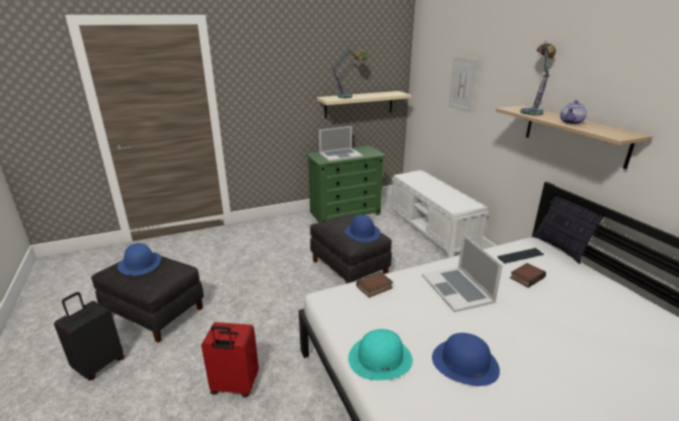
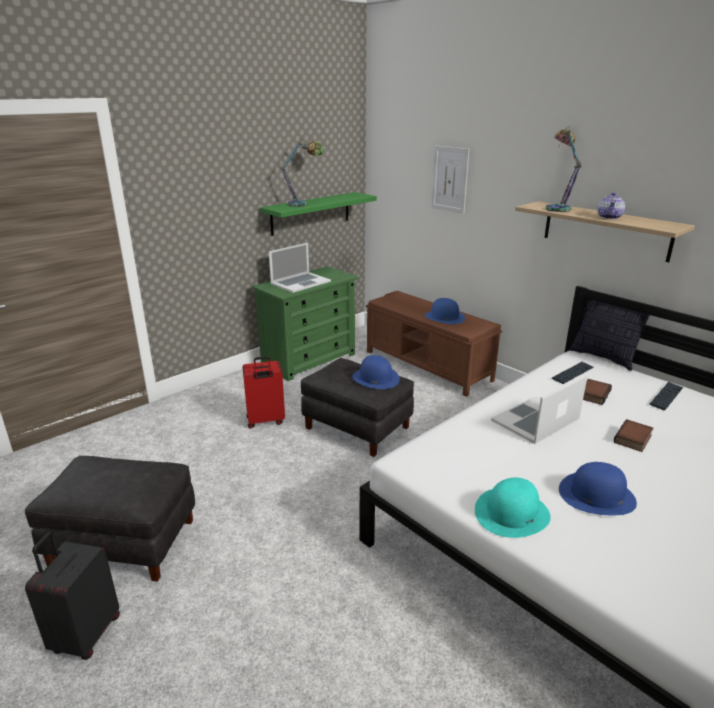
camera: 20 degrees left, 0 degrees up
blue hat [117,243,161,276] -> blue hat moved to [425,298,465,324]
red suitcase [201,322,259,398] -> red suitcase moved to [243,356,285,429]
beige shelf [317,91,412,119] -> green shelf [260,192,377,236]
book [356,272,393,298] -> book moved to [614,419,653,452]
white bench [391,170,489,258] -> brown bench [366,291,502,397]
laptop [422,234,503,312] -> laptop turned 90 degrees clockwise [491,374,588,444]
none -> keyboard [650,382,683,410]

